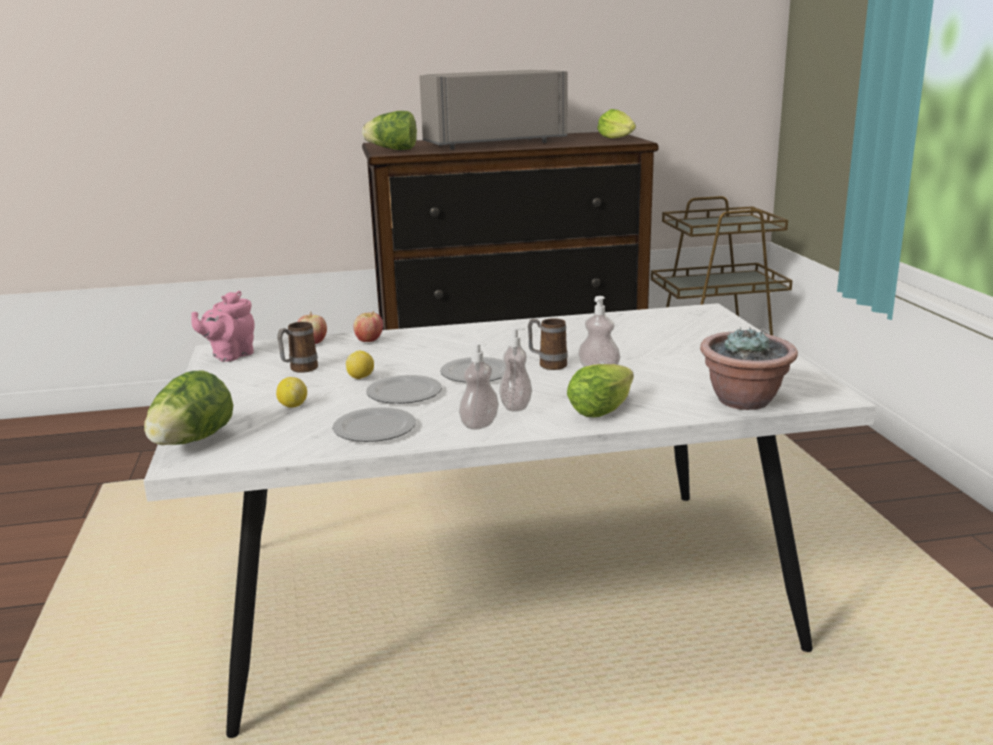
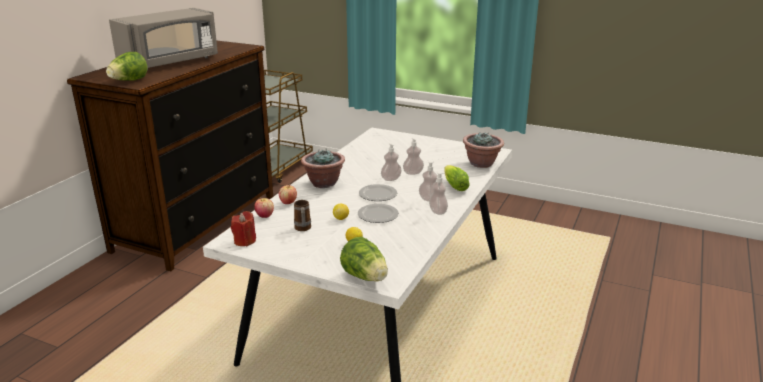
camera: 55 degrees left, 5 degrees up
pink teapot [191,291,255,362] -> red candle [231,211,256,246]
plate [332,407,416,442] -> none
grey microwave [419,70,567,149] -> grey microwave turned 150 degrees counterclockwise [109,8,218,70]
mug [528,318,568,370] -> soap dispenser [381,142,402,181]
lettuce [597,109,636,138] -> none
none -> potted plant [301,149,345,188]

